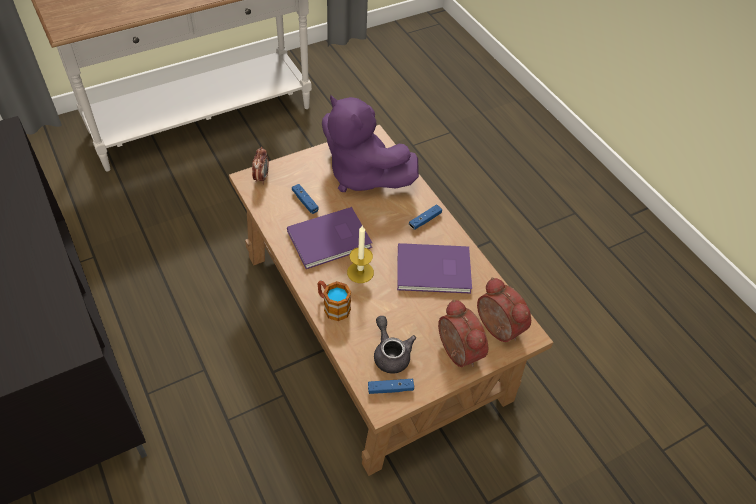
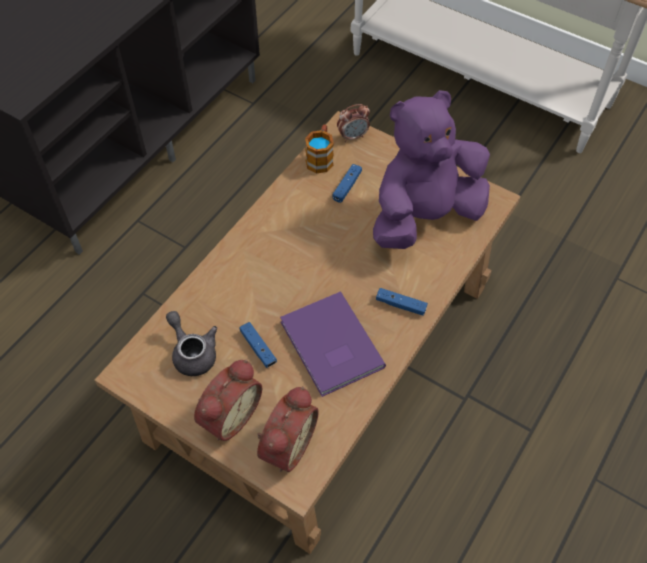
camera: 65 degrees right, 5 degrees up
purple book [287,207,372,269] -> none
mug [317,280,351,321] -> mug moved to [305,125,334,174]
purple plush toy [322,95,419,192] -> purple plush toy turned 45 degrees clockwise [373,90,490,249]
candle [347,225,374,283] -> none
blue game controller [368,379,414,394] -> blue game controller moved to [240,322,277,368]
grey teapot [374,316,416,374] -> grey teapot turned 75 degrees counterclockwise [166,311,217,376]

